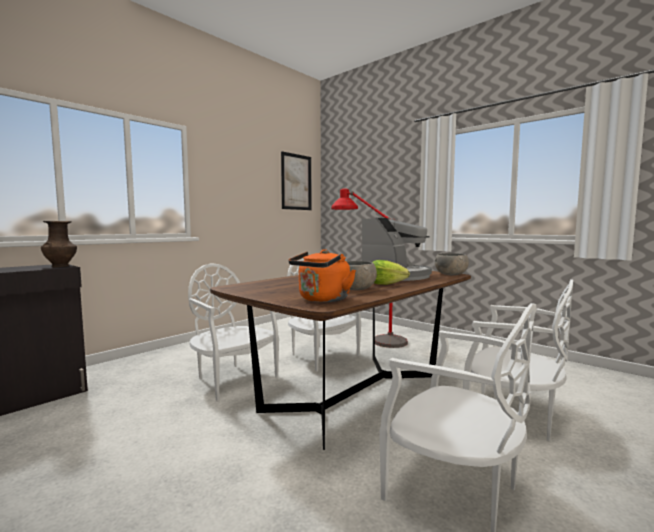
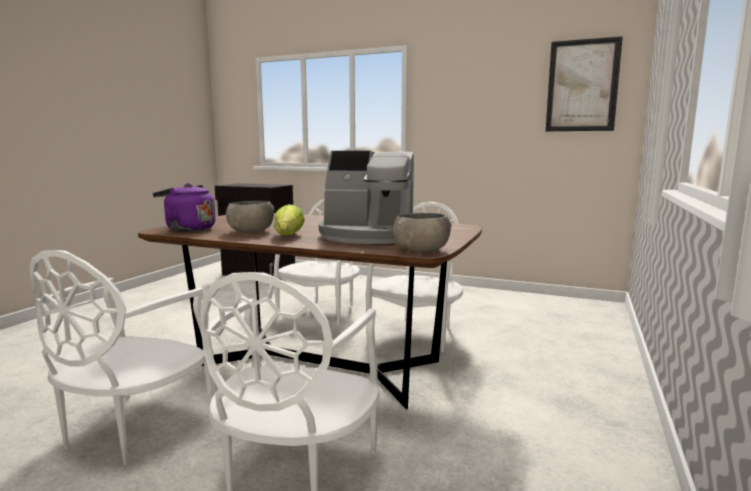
camera: 70 degrees right, 5 degrees up
brown vase [41,221,77,267] -> none
orange kettle [289,249,356,302] -> purple kettle [153,183,215,232]
red floor lamp [331,188,408,348] -> none

